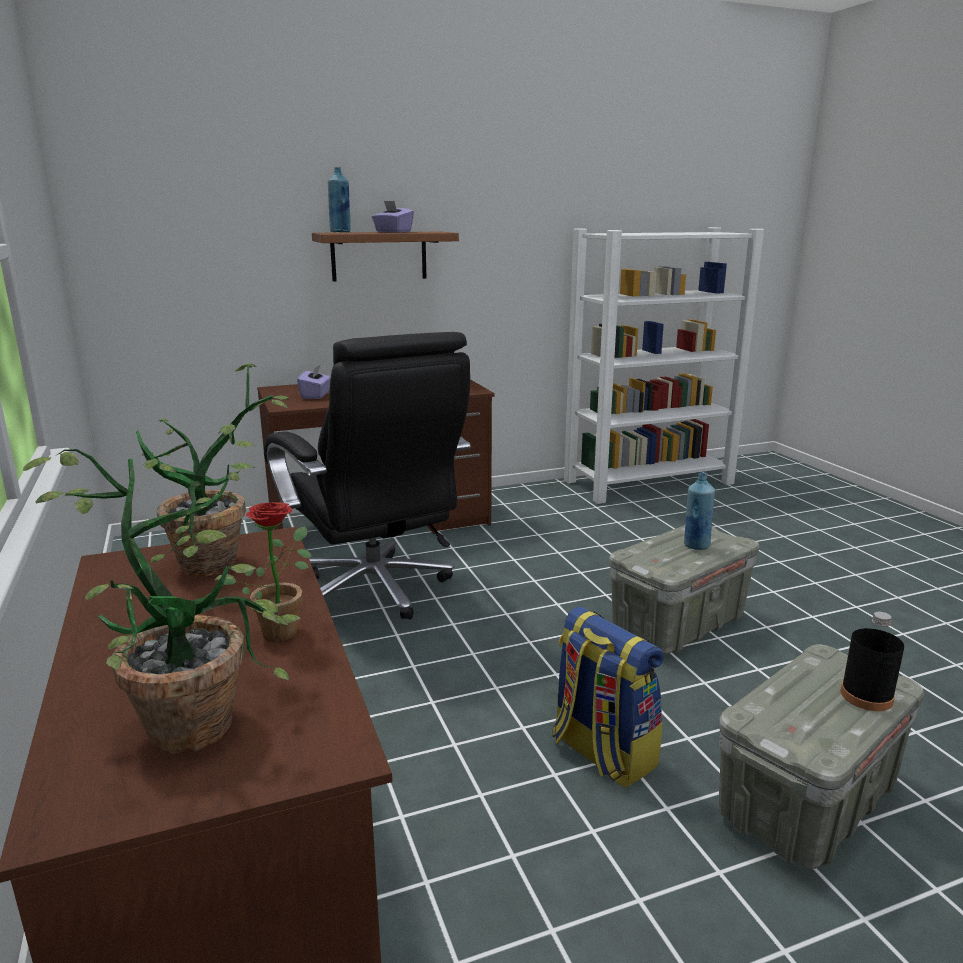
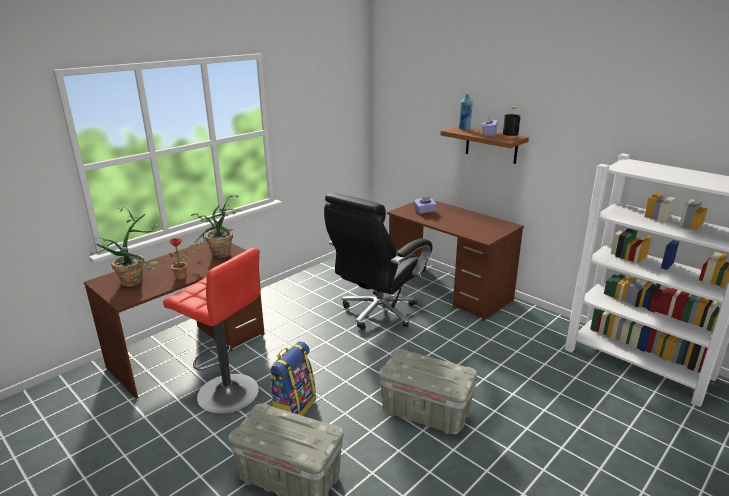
camera: 65 degrees right, 5 degrees up
blue bottle [684,473,715,550] -> none
black bottle [841,612,904,711] -> black bottle moved to [502,106,521,139]
none -> red stool [163,248,261,414]

